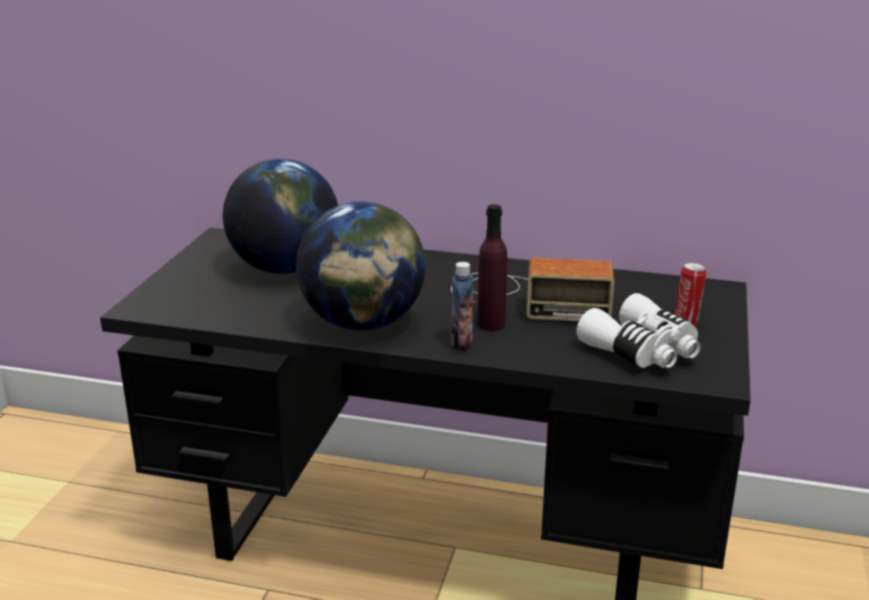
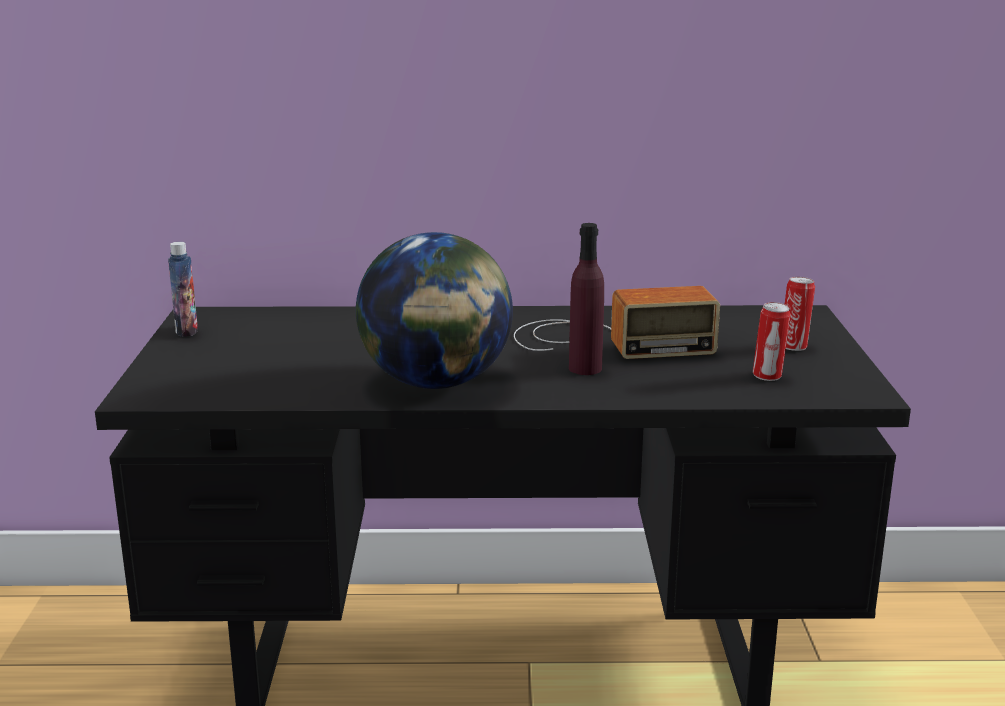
camera: 15 degrees left, 5 degrees down
globe [223,159,338,274] -> none
bottle [452,262,474,351] -> bottle moved to [168,242,198,337]
white binoculars [577,293,701,368] -> can [753,302,791,381]

